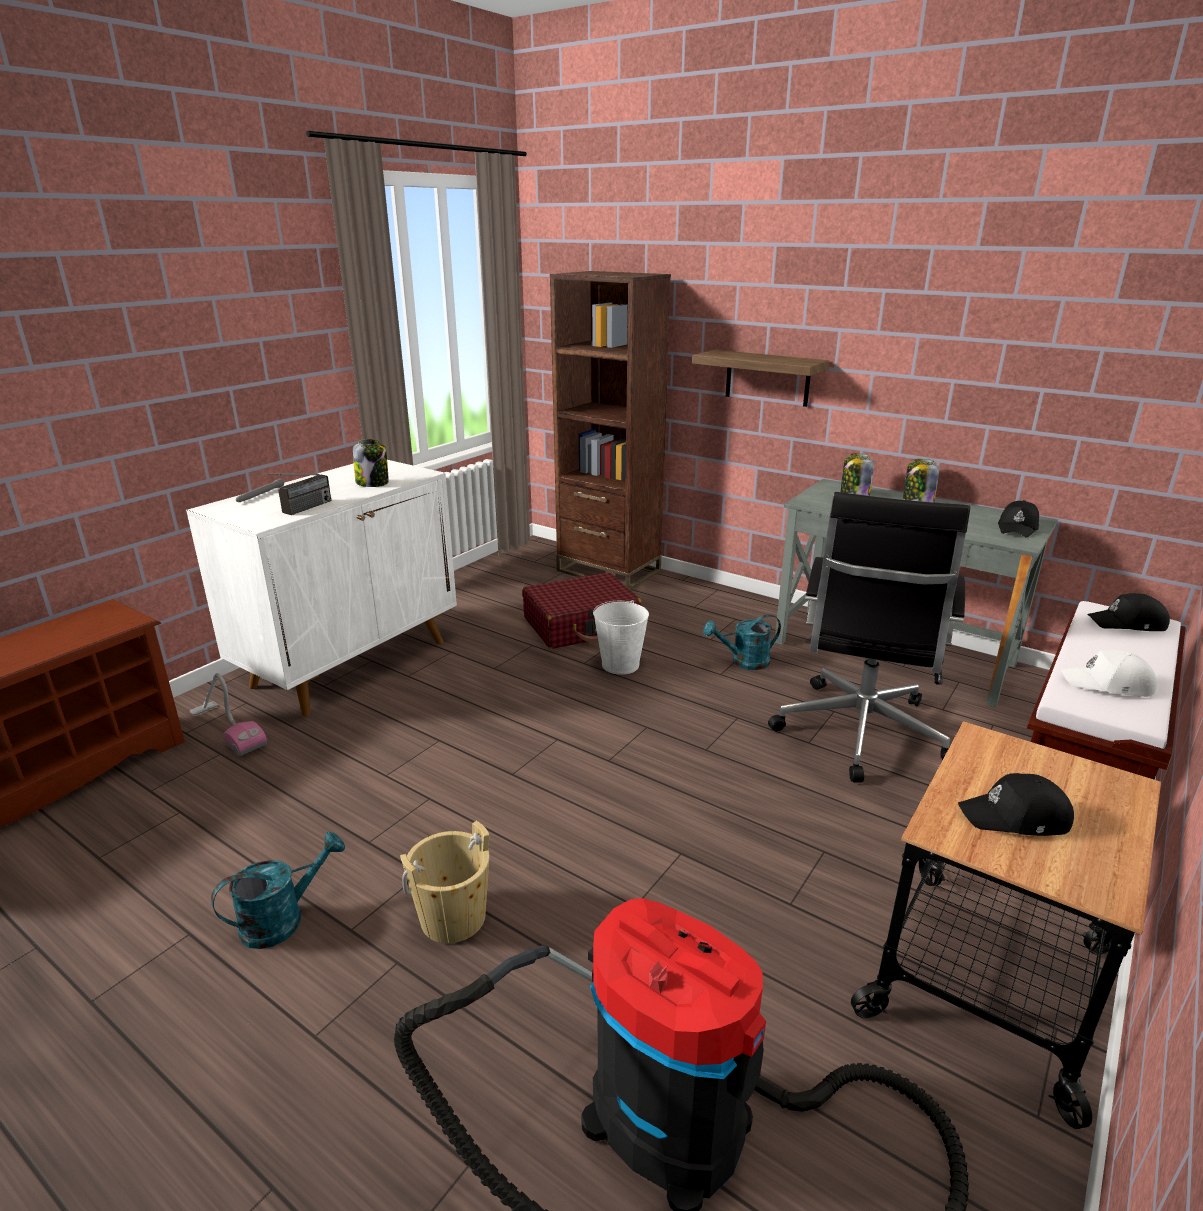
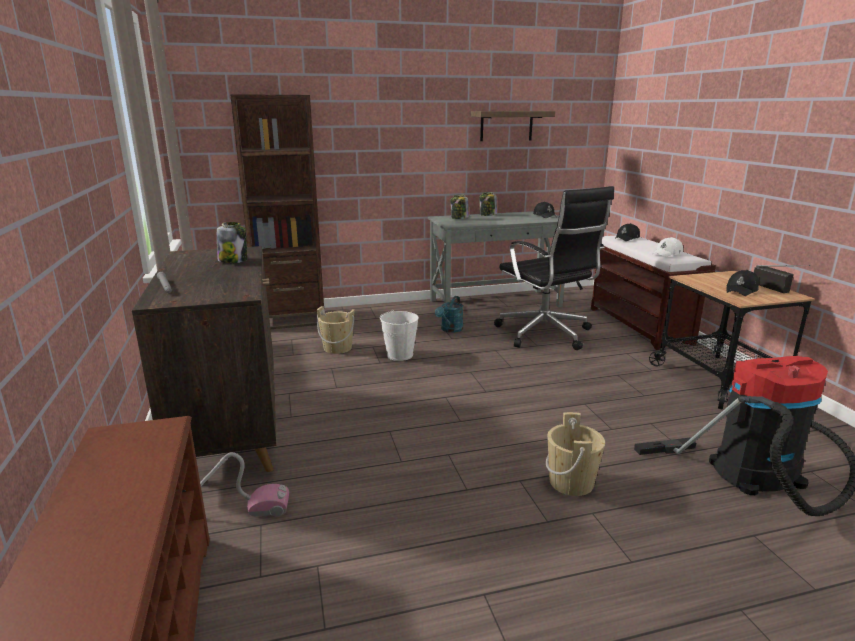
camera: 50 degrees left, 5 degrees down
white cabinet [186,460,457,716] -> brown cabinet [132,246,277,472]
turquoise watering can [211,832,345,949] -> none
radio [250,473,331,515] -> radio moved to [754,265,811,293]
red suitcase [522,572,642,649] -> beige bucket [317,306,354,354]
shelf [692,350,829,407] -> shelf moved to [471,111,555,141]

